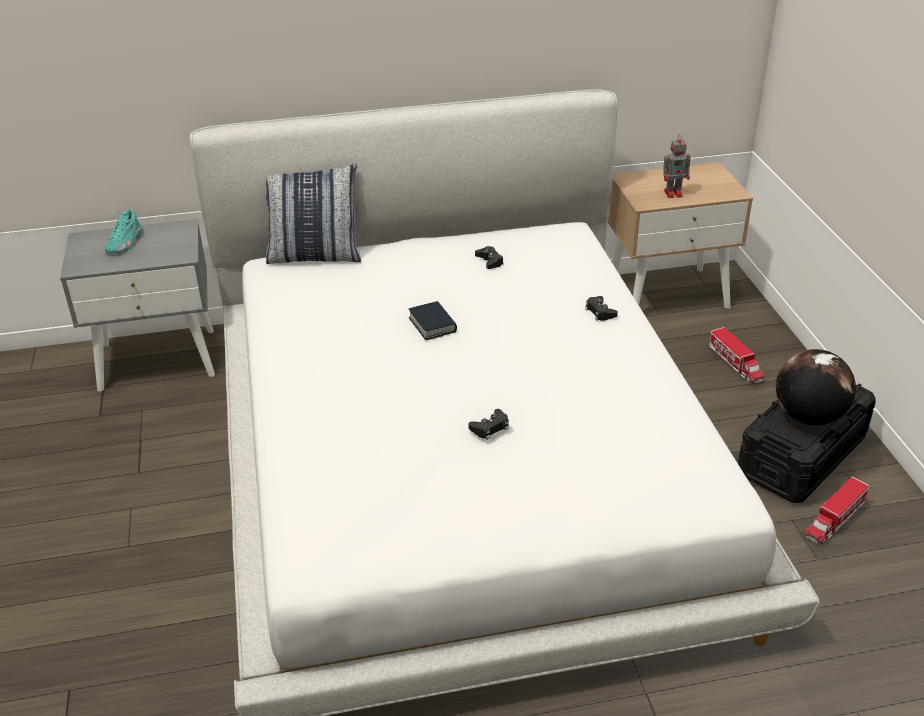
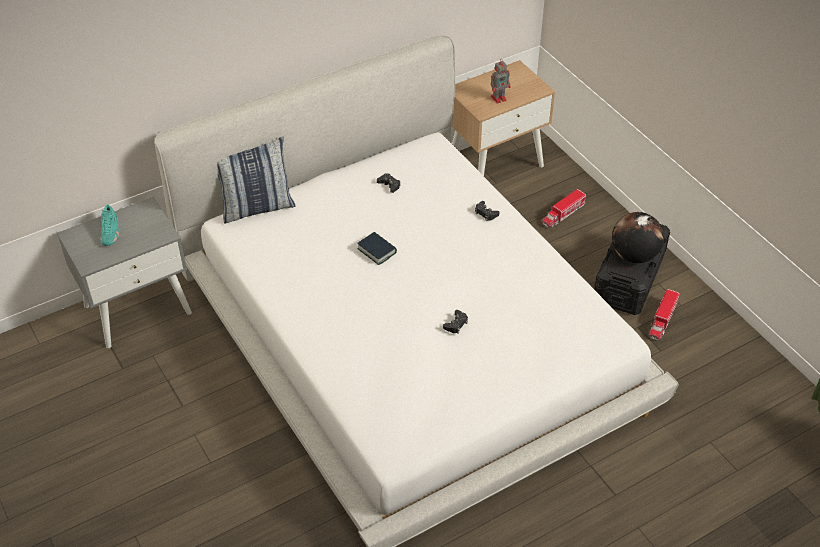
camera: 20 degrees left, 10 degrees up
toy truck [708,327,764,383] -> toy truck turned 90 degrees clockwise [542,189,586,228]

